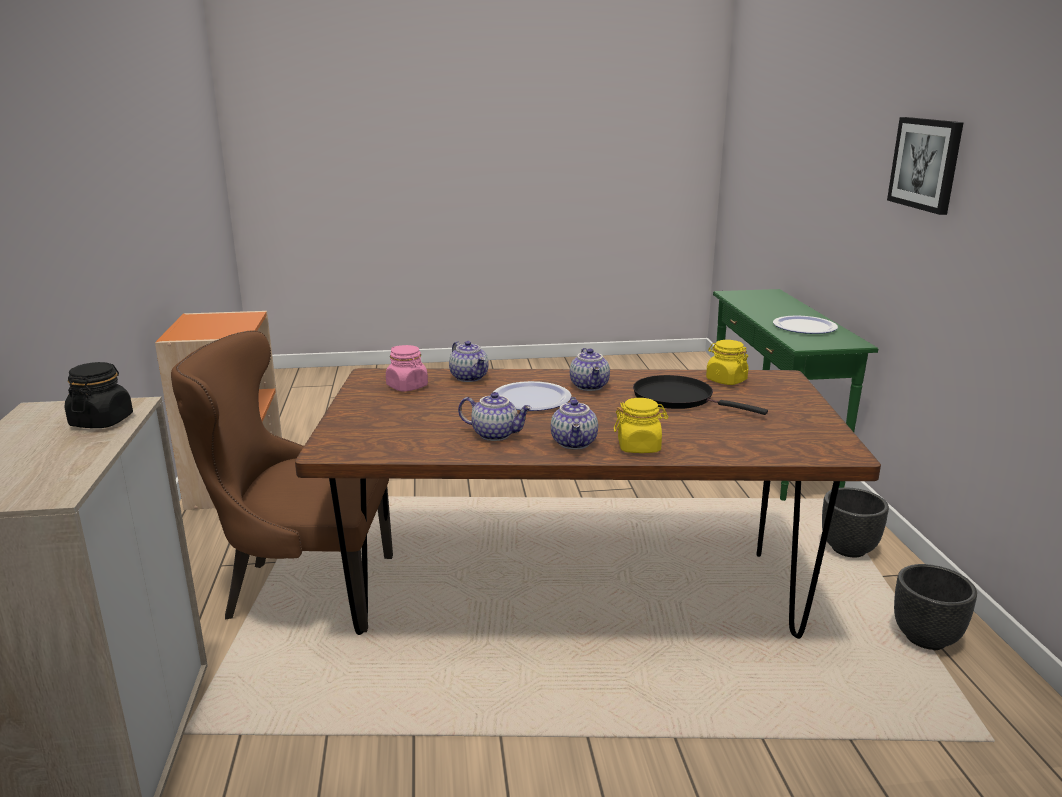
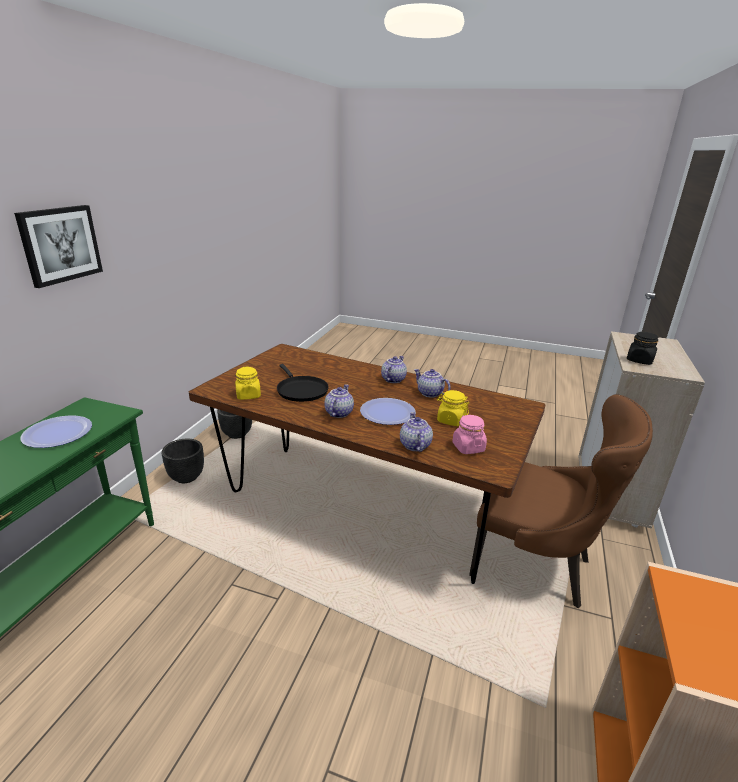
camera: 155 degrees left, 5 degrees up
yellow jar [614,398,668,453] -> yellow jar moved to [437,390,469,426]

